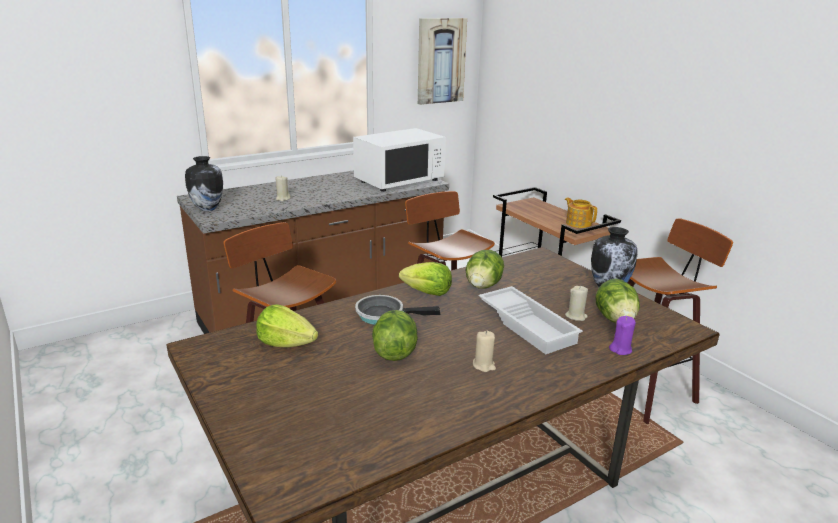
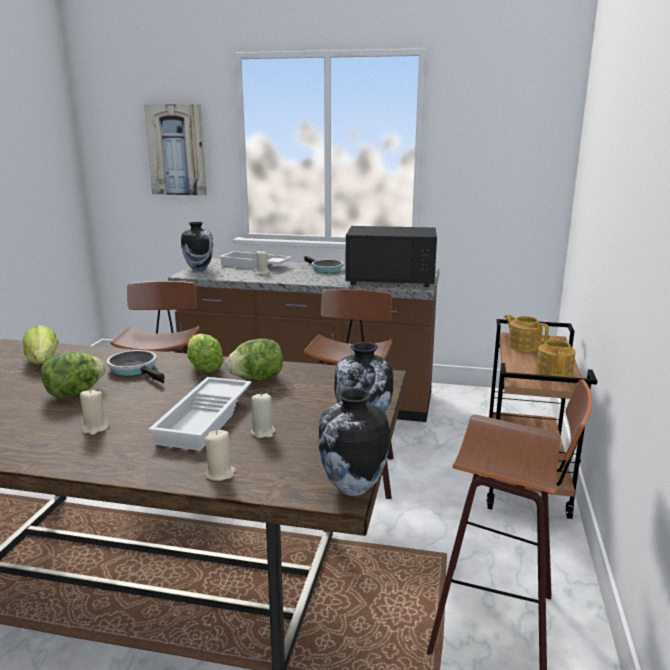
camera: 45 degrees right, 5 degrees down
white microwave [353,128,446,192] -> black microwave [345,226,437,287]
picture [418,18,467,105] -> picture moved to [144,104,207,196]
lettuce [595,279,640,323] -> none
purple candle [609,316,636,355] -> beige candle [204,430,236,481]
none -> white tray [219,251,292,269]
none -> frying pan [304,256,343,273]
none -> vase [319,388,389,496]
none -> teapot [504,314,549,352]

